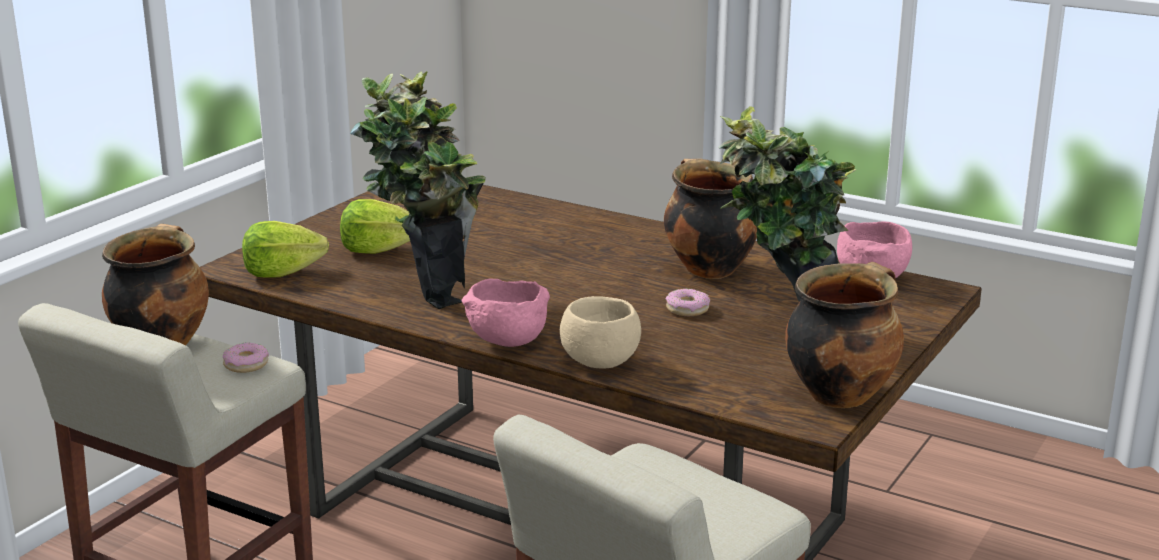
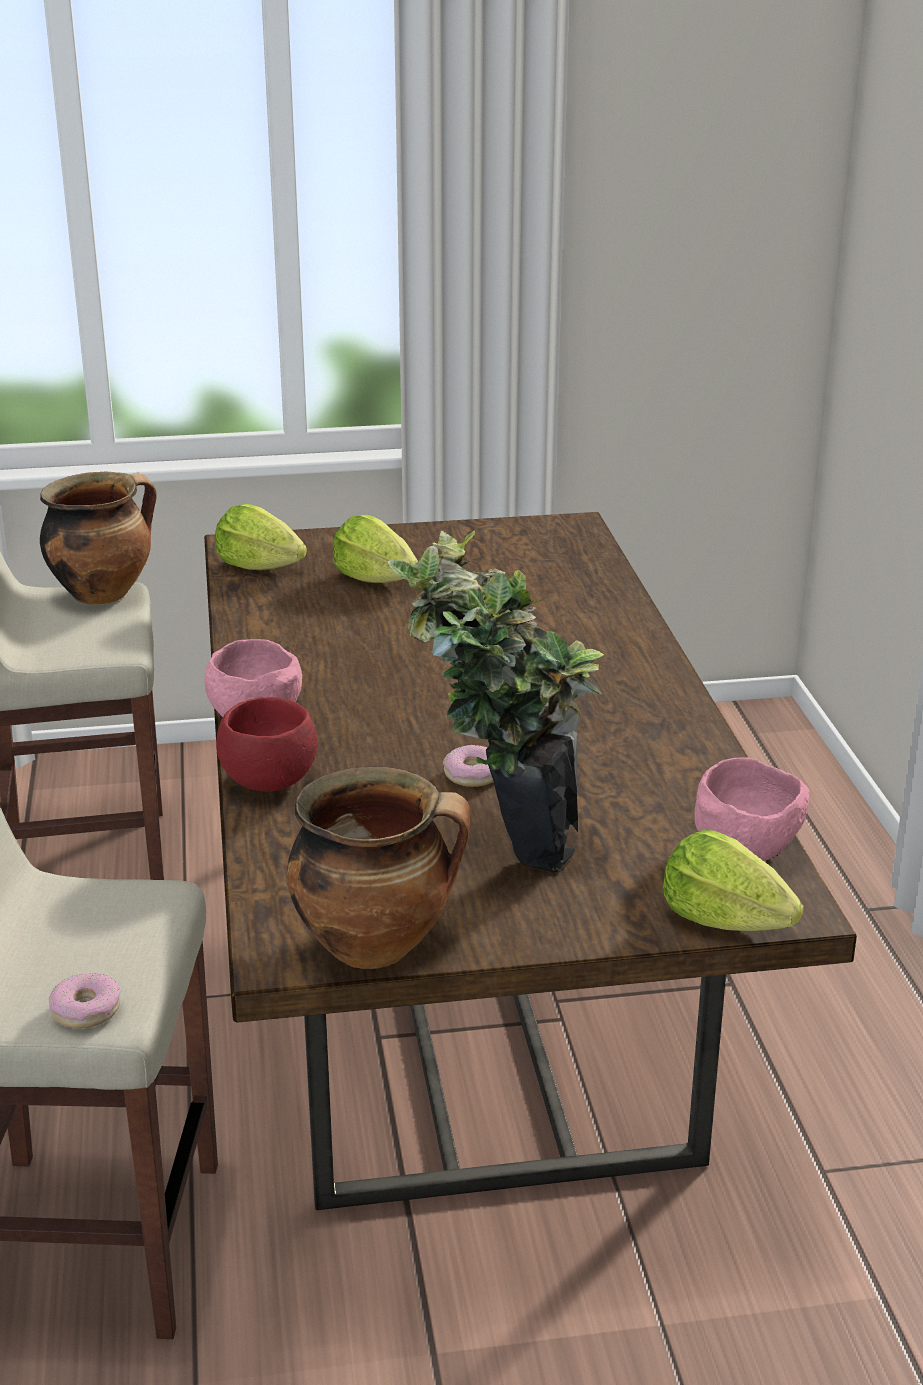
camera: 50 degrees right, 5 degrees up
donut [223,343,269,373] -> donut moved to [49,973,120,1028]
potted plant [350,71,486,309] -> none
beige bowl [560,296,641,368] -> red bowl [216,697,318,792]
cooking pot [664,159,757,279] -> none
none -> lettuce [662,830,804,931]

